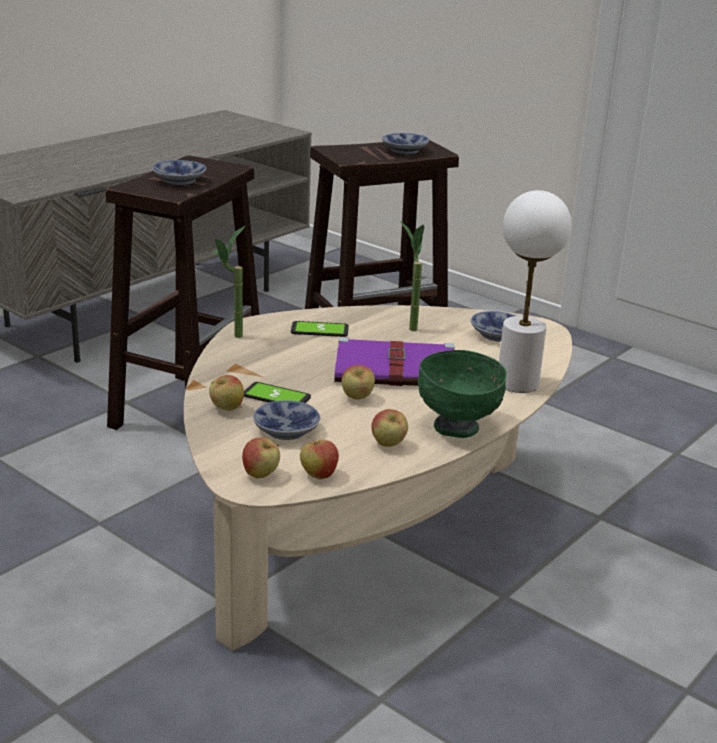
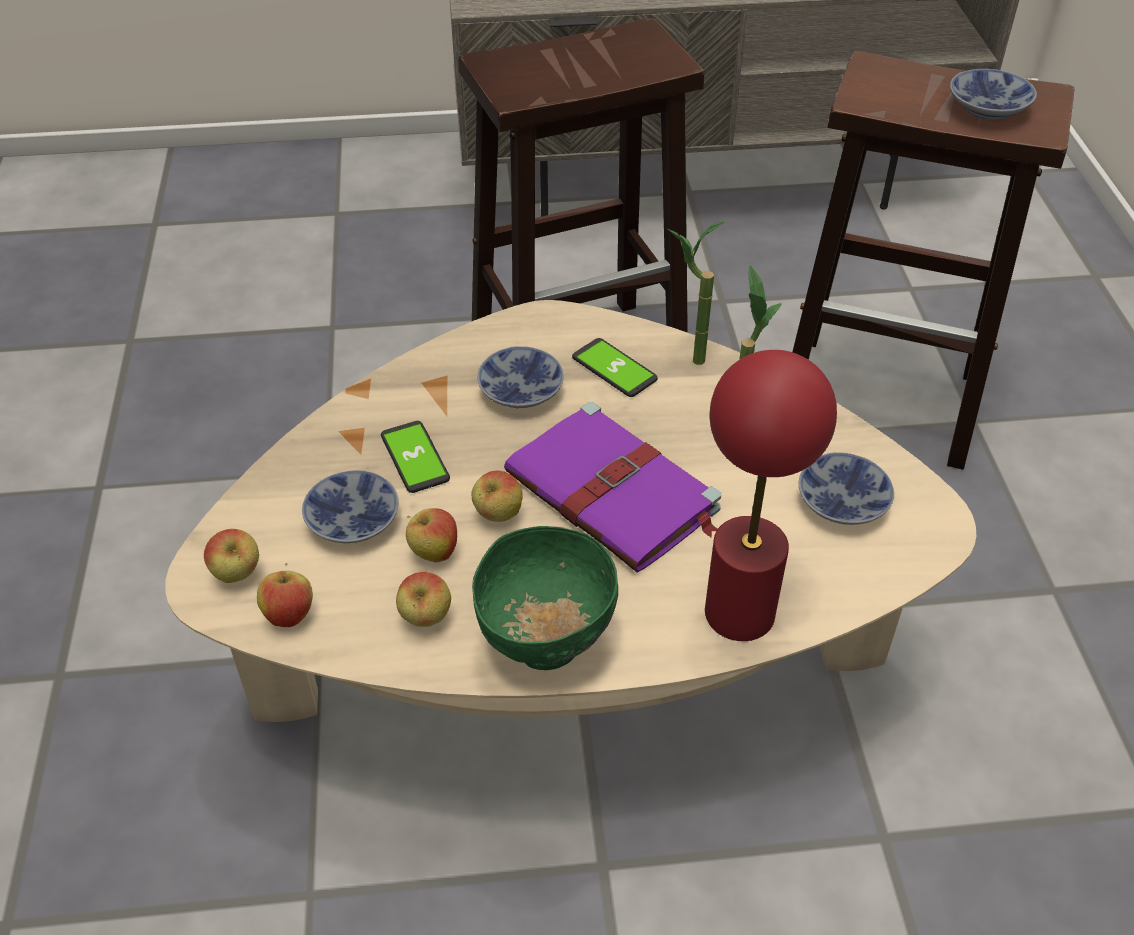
camera: 45 degrees right, 20 degrees up
bowl [152,160,207,185] -> bowl moved to [477,346,564,408]
apple [209,375,244,411] -> apple moved to [406,508,457,563]
potted plant [212,225,246,338] -> potted plant moved to [668,222,724,365]
white table lamp [499,190,571,393] -> red table lamp [705,350,837,641]

